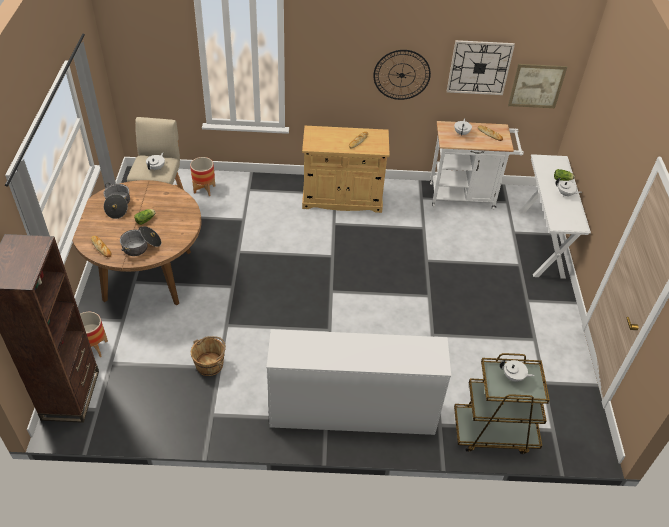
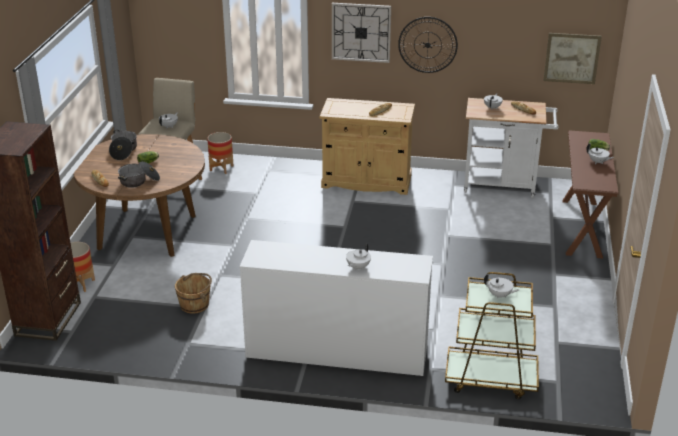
camera: 10 degrees right, 15 degrees down
wall clock [447,40,515,95] -> wall clock moved to [332,3,391,63]
white console table [519,154,591,279] -> brown console table [562,130,619,259]
none -> white teapot [346,243,371,270]

